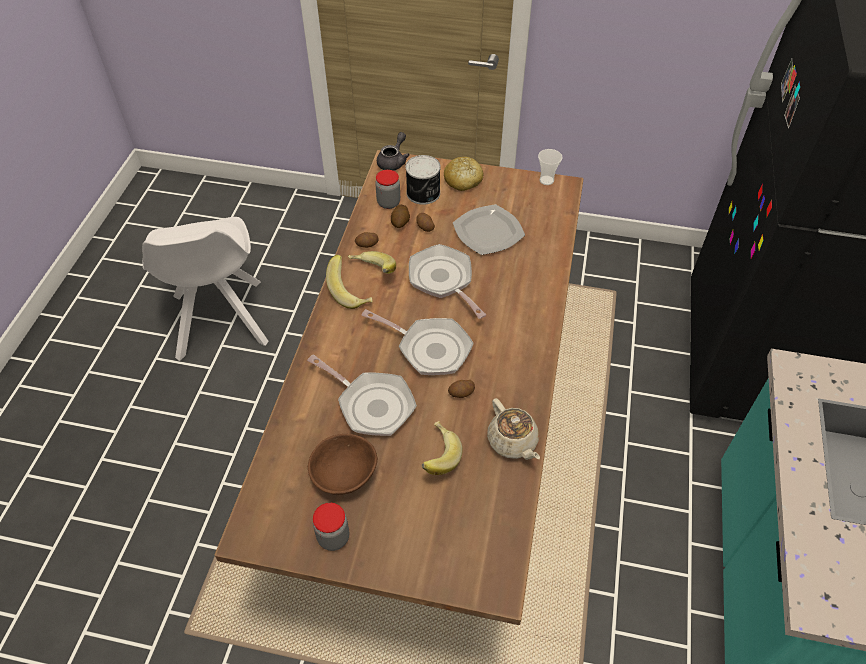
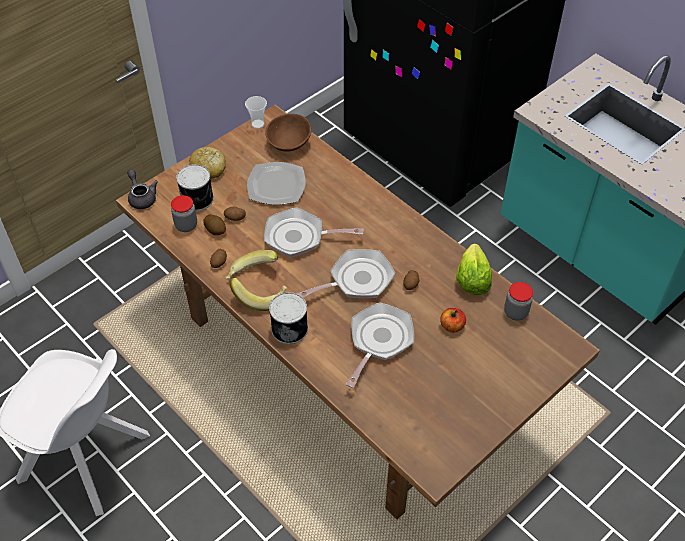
camera: 55 degrees left, 0 degrees up
frying pan [307,354,417,436] -> frying pan turned 45 degrees counterclockwise [346,302,414,388]
brown bowl [308,434,378,495] -> brown bowl moved to [265,114,312,152]
jar [313,503,349,551] -> jar moved to [504,282,533,321]
banana [422,421,463,475] -> apple [440,308,466,333]
beige teapot [487,398,540,460] -> lettuce [456,244,492,295]
none -> can [269,292,308,344]

